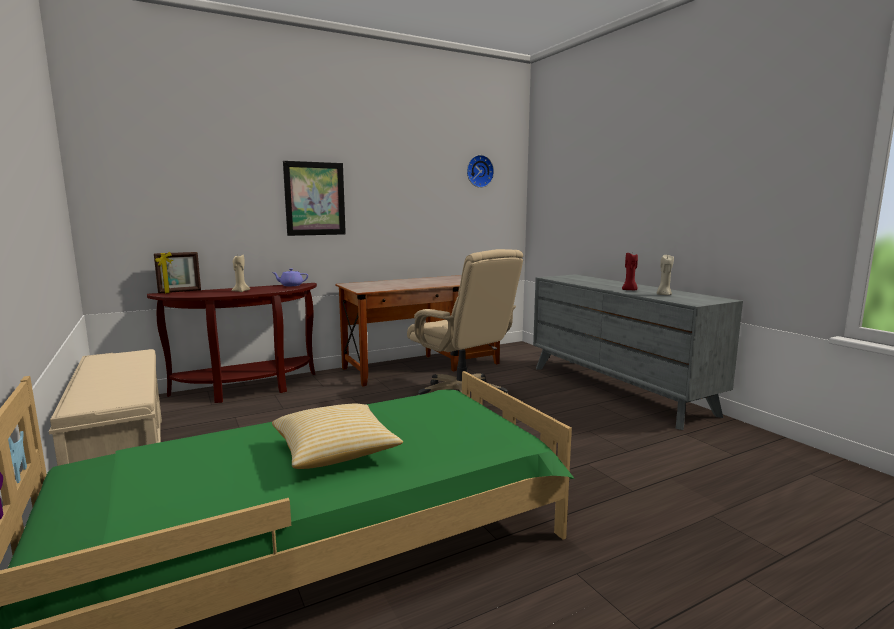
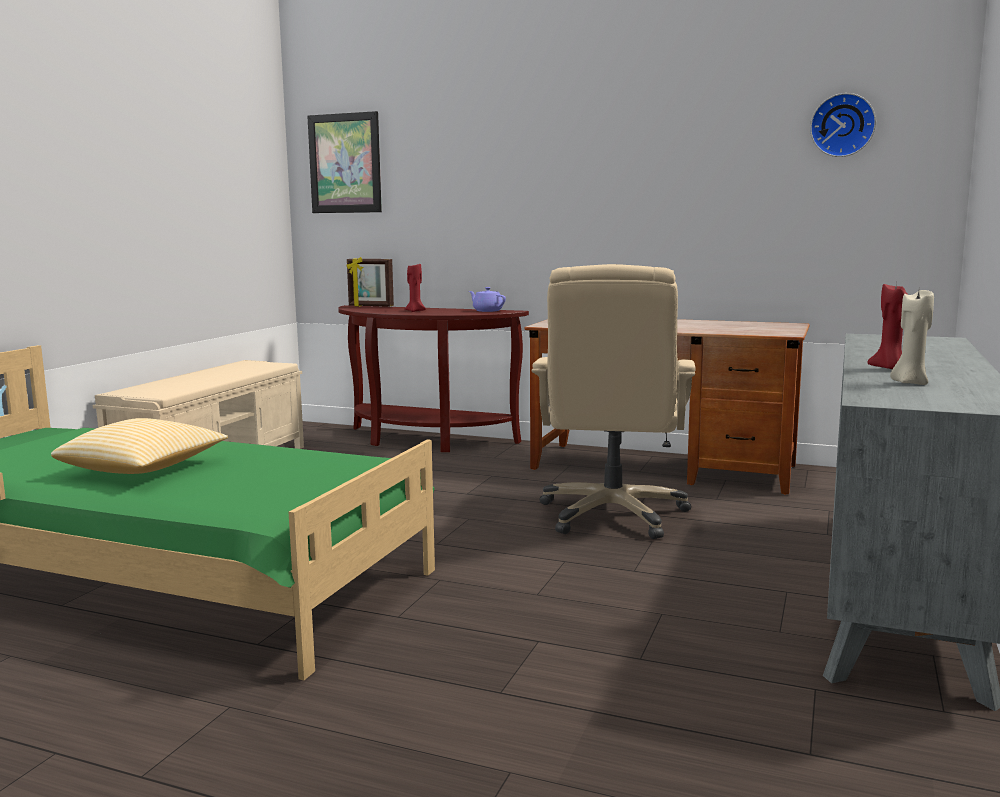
camera: 50 degrees right, 0 degrees up
beige candle [231,255,250,292] -> red candle [405,264,426,312]
picture [283,161,346,236] -> picture moved to [307,111,382,213]

